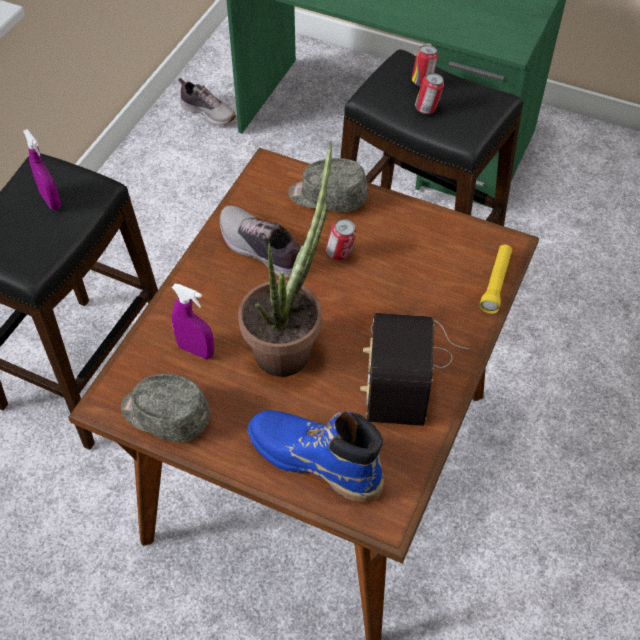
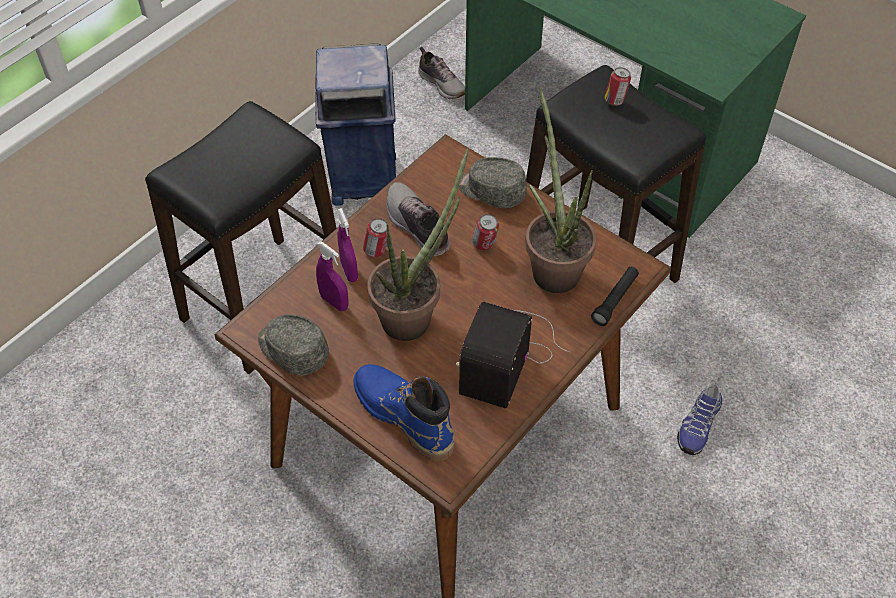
camera: 15 degrees right, 0 degrees up
purple spray bottle [23,129,61,210] -> purple spray bottle moved to [337,208,358,282]
can [415,73,444,114] -> can moved to [363,218,390,257]
yellow flashlight [479,245,512,314] -> black flashlight [591,267,639,326]
none -> blue trash can [315,43,396,206]
none -> potted plant [525,88,596,293]
none -> shoe [677,384,722,455]

